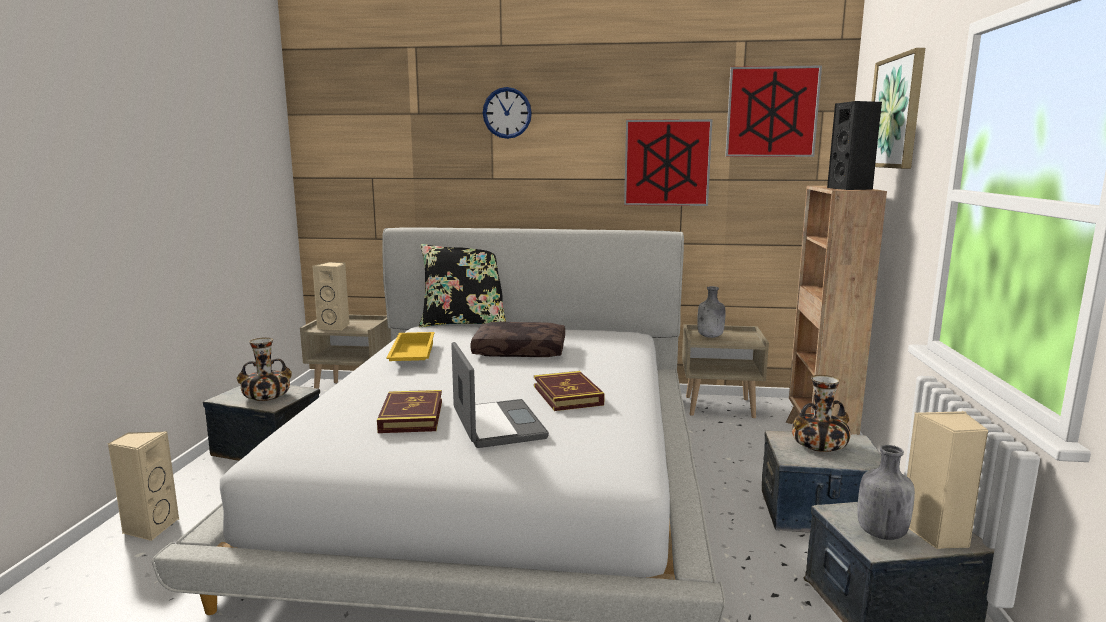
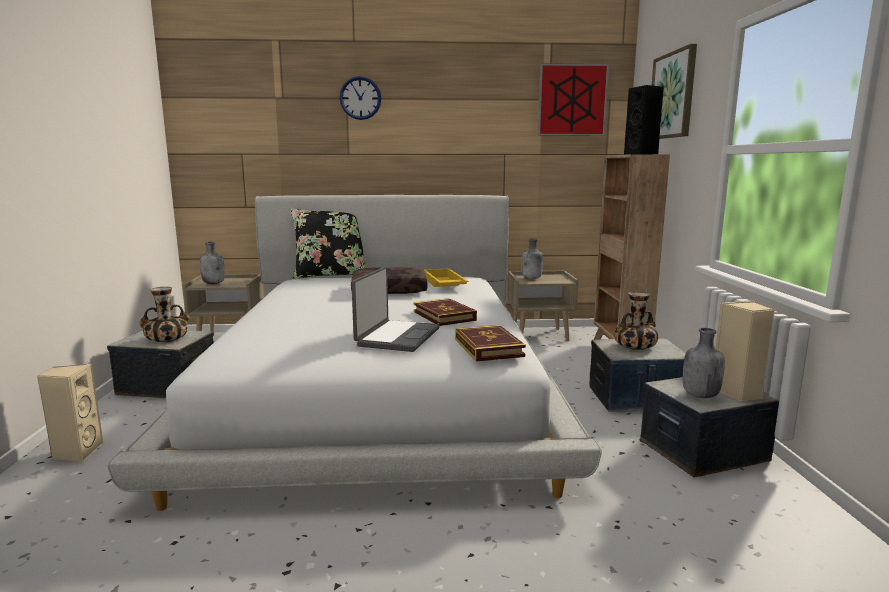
camera: 10 degrees left, 0 degrees up
beige speaker [312,262,350,330] -> grey bottle [200,242,225,284]
book [377,390,442,433] -> book moved to [455,325,526,362]
yellow tray [387,332,435,361] -> yellow tray moved to [424,268,469,287]
laptop [451,342,549,448] -> laptop turned 45 degrees clockwise [351,267,440,352]
picture [624,119,712,206] -> none

